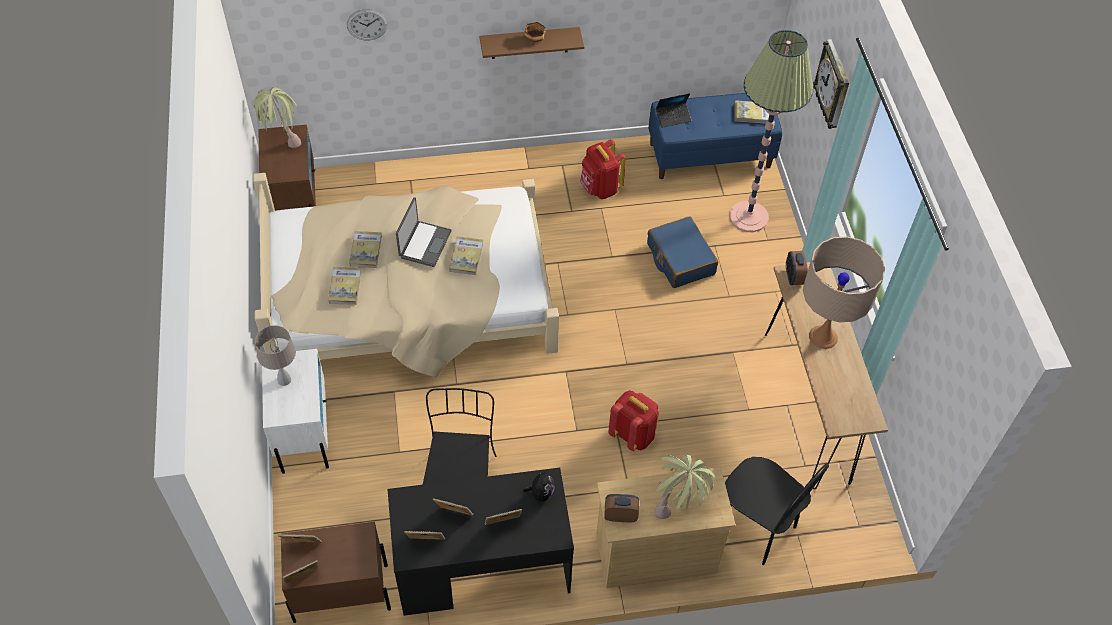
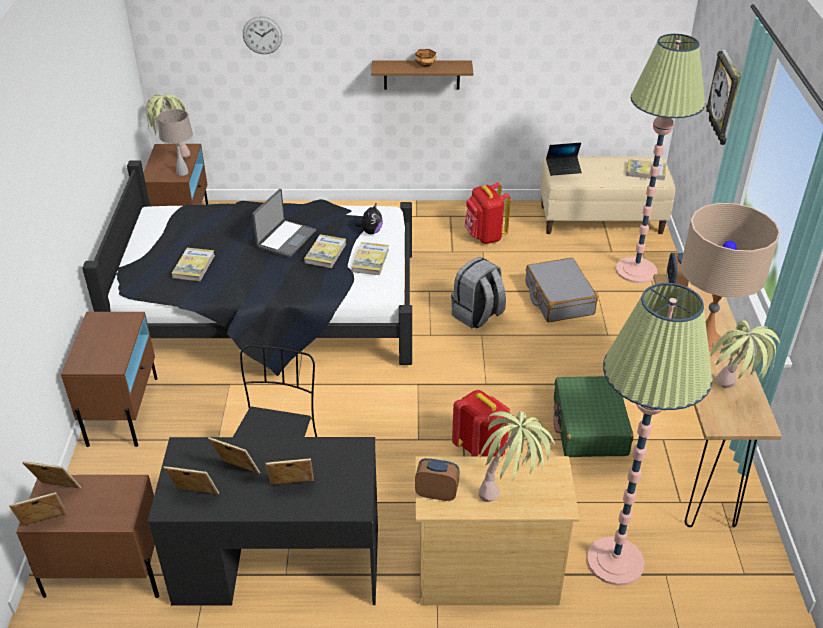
camera: 10 degrees right, 15 degrees down
beige bed [253,173,559,378] -> black bed [82,160,412,376]
beige table lamp [255,325,296,386] -> beige table lamp moved to [157,109,193,176]
white nightstand [262,349,329,474] -> brown nightstand [61,312,157,447]
book [349,231,382,268] -> book moved to [351,242,389,275]
plush toy [523,470,555,502] -> plush toy moved to [355,204,383,234]
blue suitcase [647,216,718,288] -> grey suitcase [526,258,598,322]
blue bench [648,93,782,179] -> beige bench [540,156,675,234]
black chair [725,457,829,565] -> floor lamp [587,283,712,586]
none -> grey backpack [451,257,506,329]
none -> green suitcase [554,376,633,457]
none -> potted plant [711,321,780,388]

